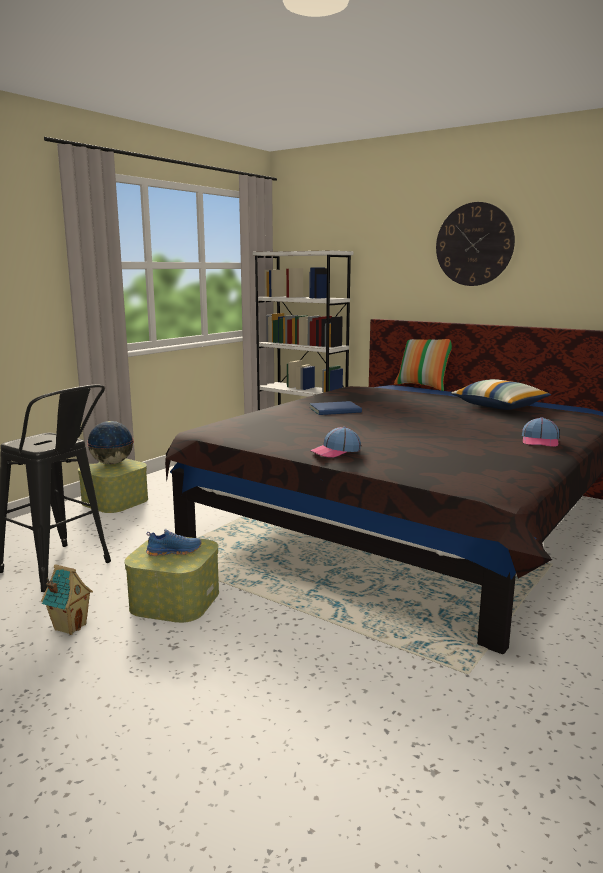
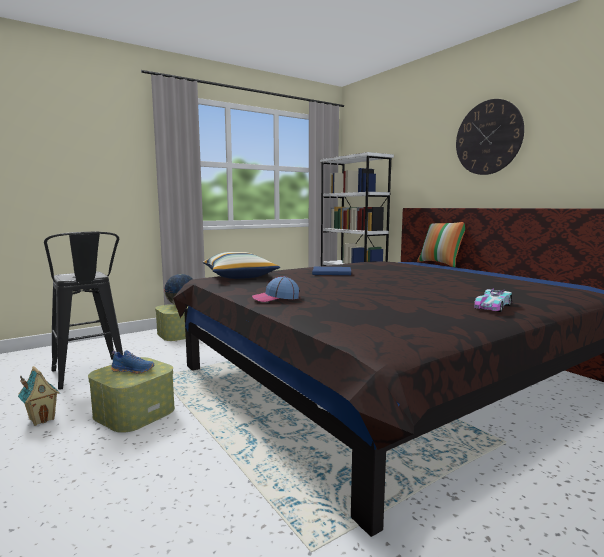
camera: 20 degrees right, 5 degrees down
pillow [451,379,551,410] -> pillow moved to [203,252,280,279]
cap [522,417,559,447] -> toy car [474,288,512,312]

